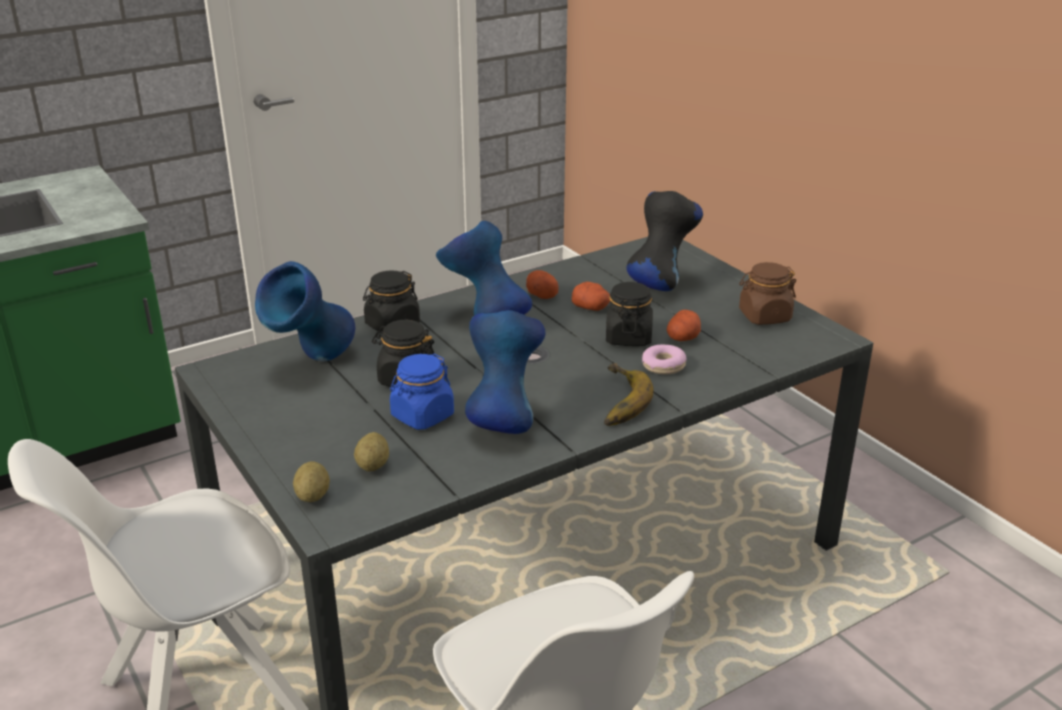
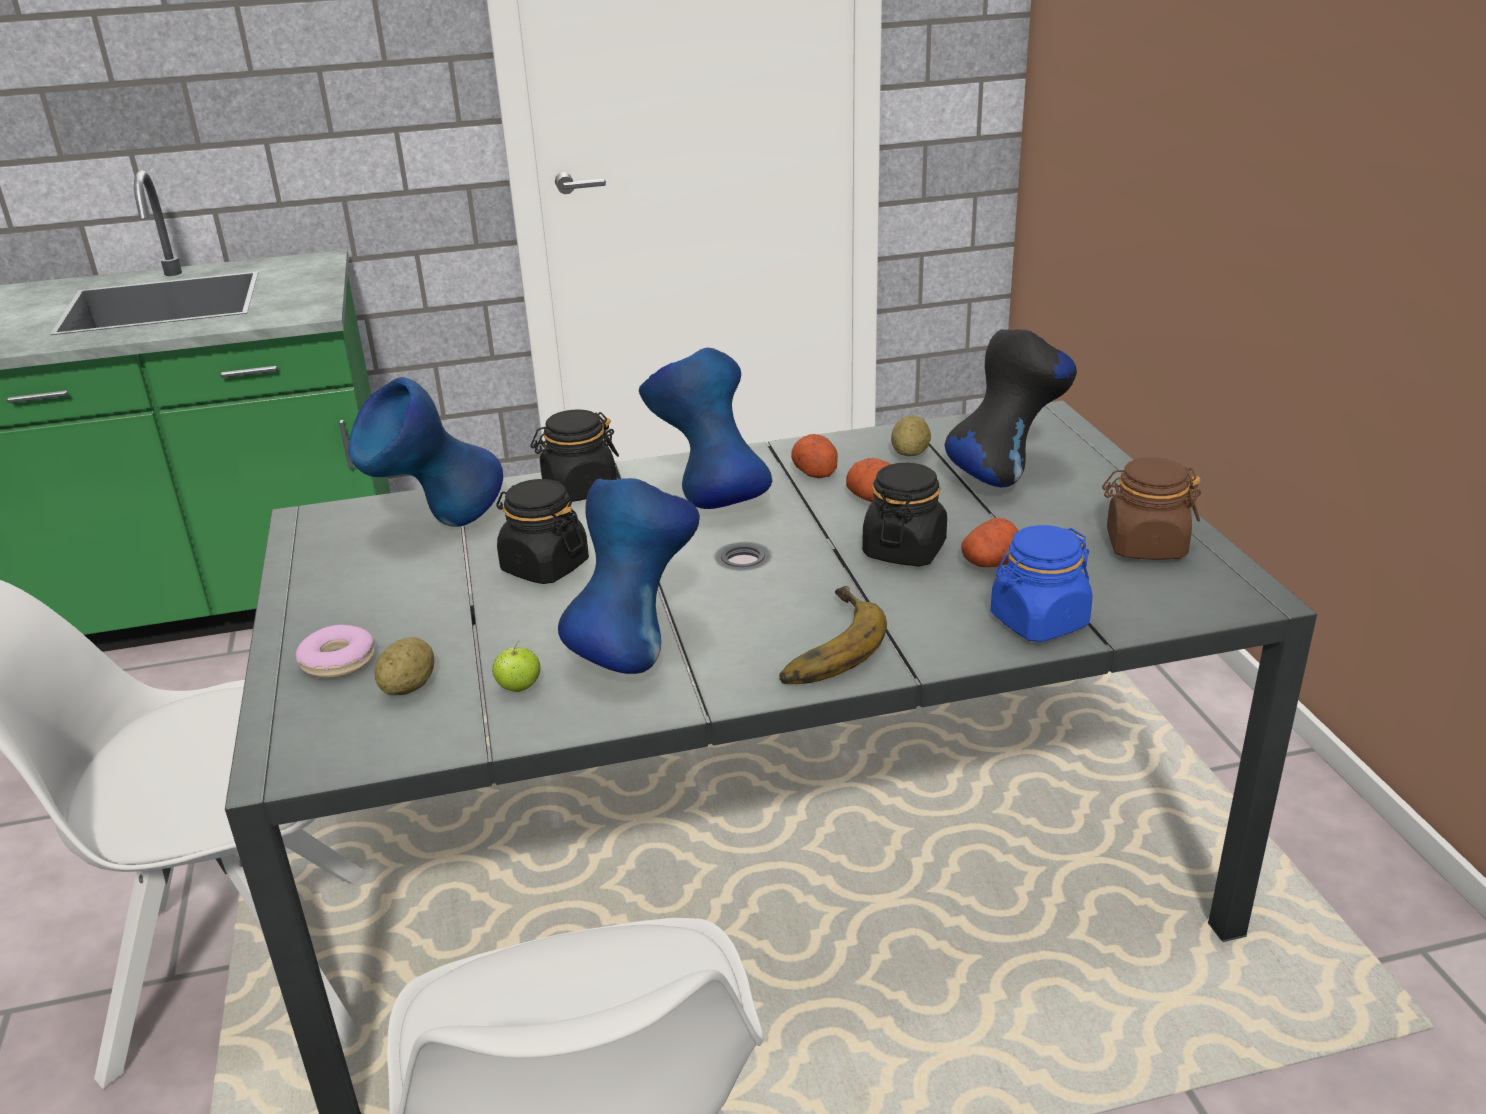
camera: 20 degrees right, 0 degrees up
potato [293,461,330,502] -> potato moved to [891,415,931,456]
blue jar [390,354,454,430] -> blue jar moved to [990,525,1092,642]
donut [642,345,686,375] -> donut moved to [296,625,375,678]
none -> apple [492,641,540,692]

